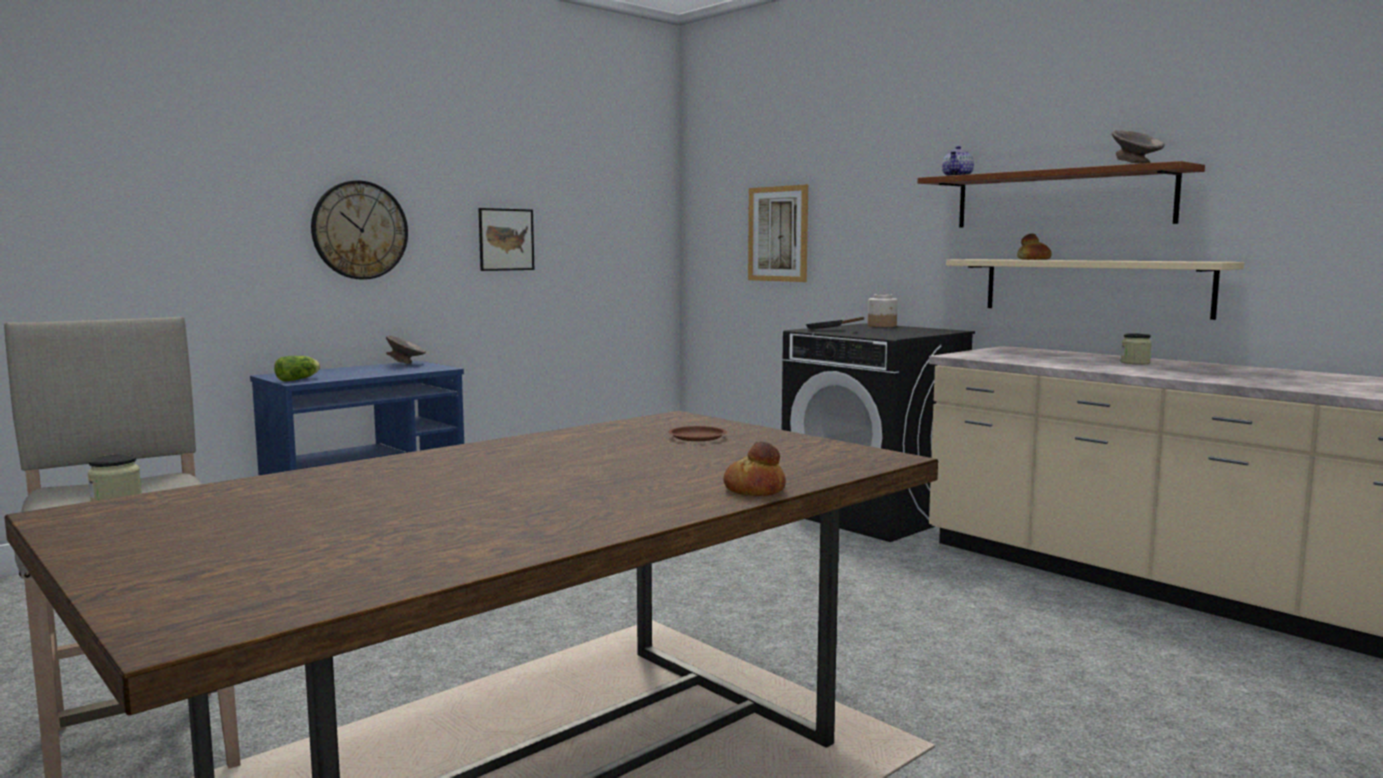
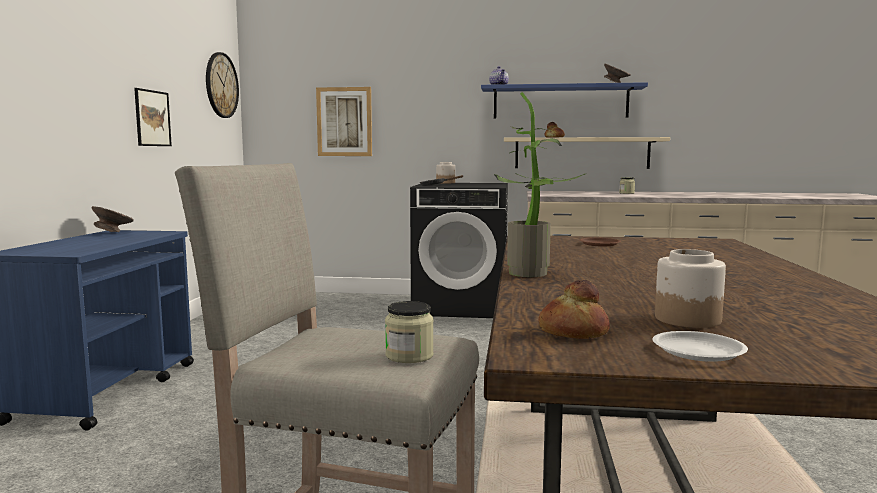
camera: 40 degrees left, 0 degrees up
lettuce [274,356,320,381] -> none
wall clock [311,180,408,280] -> wall clock moved to [206,52,239,118]
bread [724,442,786,496] -> bread moved to [539,280,610,339]
brown shelf [918,161,1205,228] -> blue shelf [481,82,648,118]
none -> potted plant [494,92,587,277]
none -> white plate [653,331,748,362]
none -> jar [655,249,726,328]

